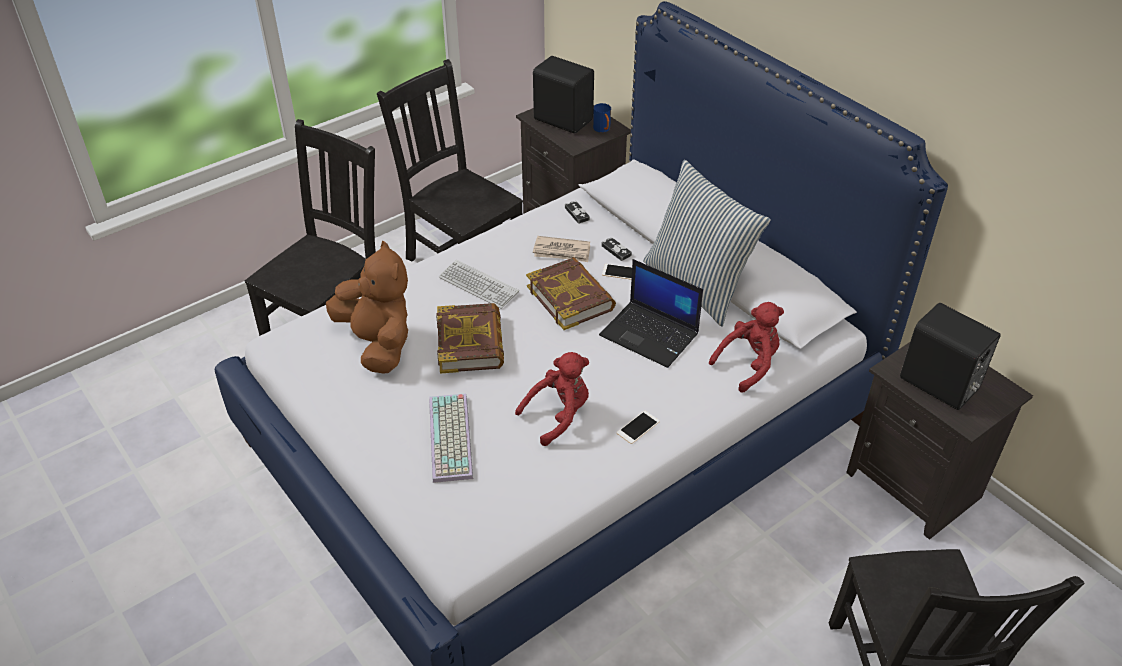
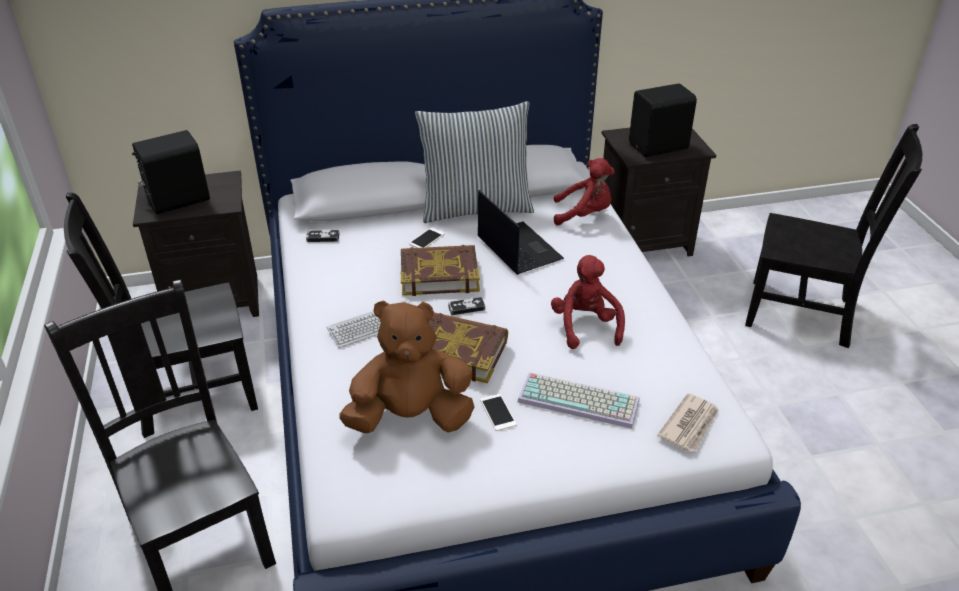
camera: 65 degrees left, 5 degrees down
newspaper [533,236,590,262] -> newspaper moved to [657,393,719,452]
blue mug [593,103,611,133] -> none
laptop [599,259,703,368] -> laptop turned 90 degrees counterclockwise [478,190,564,275]
game controller [601,237,632,261] -> game controller moved to [448,297,485,315]
phone [617,410,660,444] -> phone moved to [480,394,517,431]
red plush toy [709,302,784,393] -> red plush toy turned 105 degrees clockwise [554,158,615,226]

